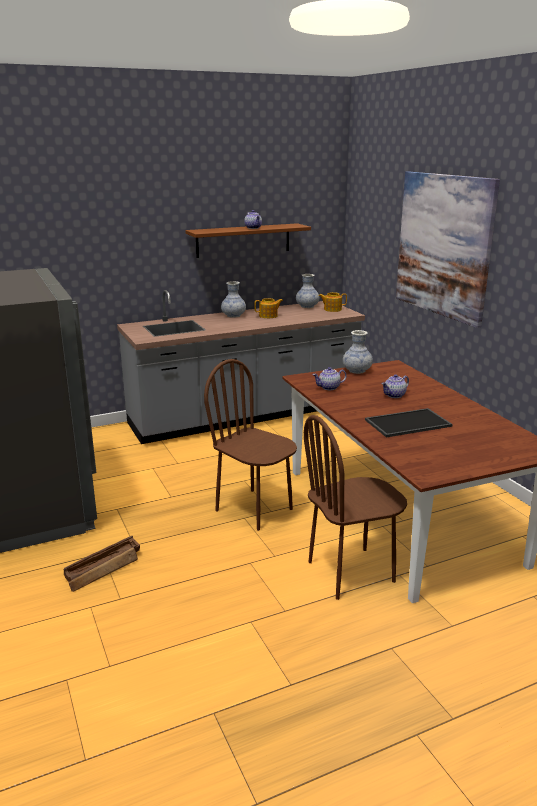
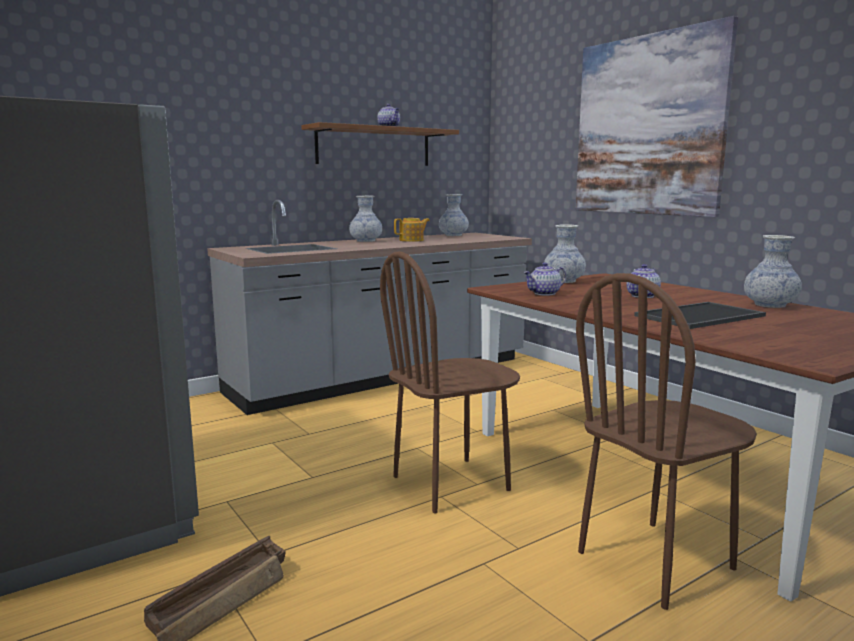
camera: 10 degrees left, 10 degrees down
brown chair [204,359,297,531] -> brown chair turned 60 degrees counterclockwise [380,252,520,513]
teapot [319,292,347,312] -> none
none -> vase [744,235,802,308]

